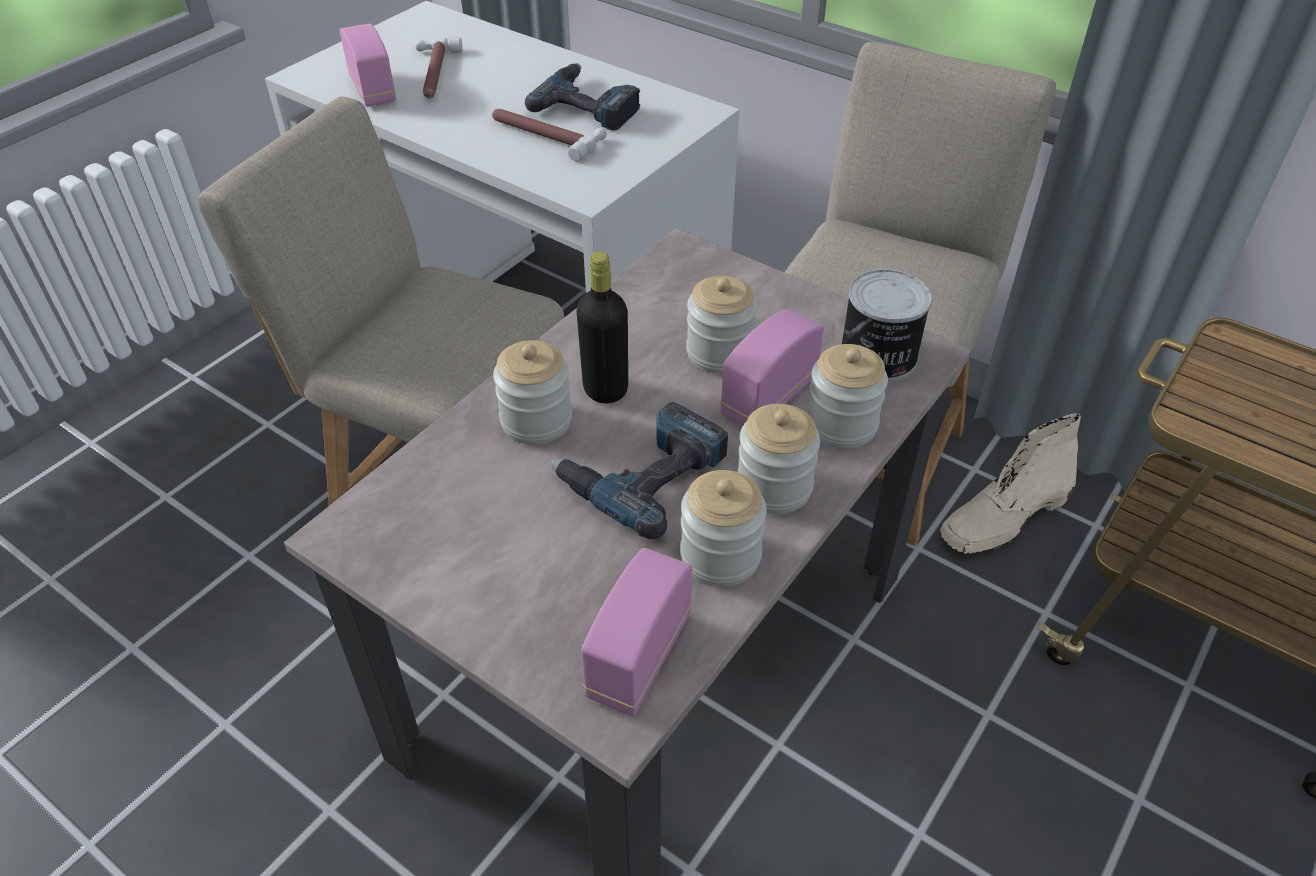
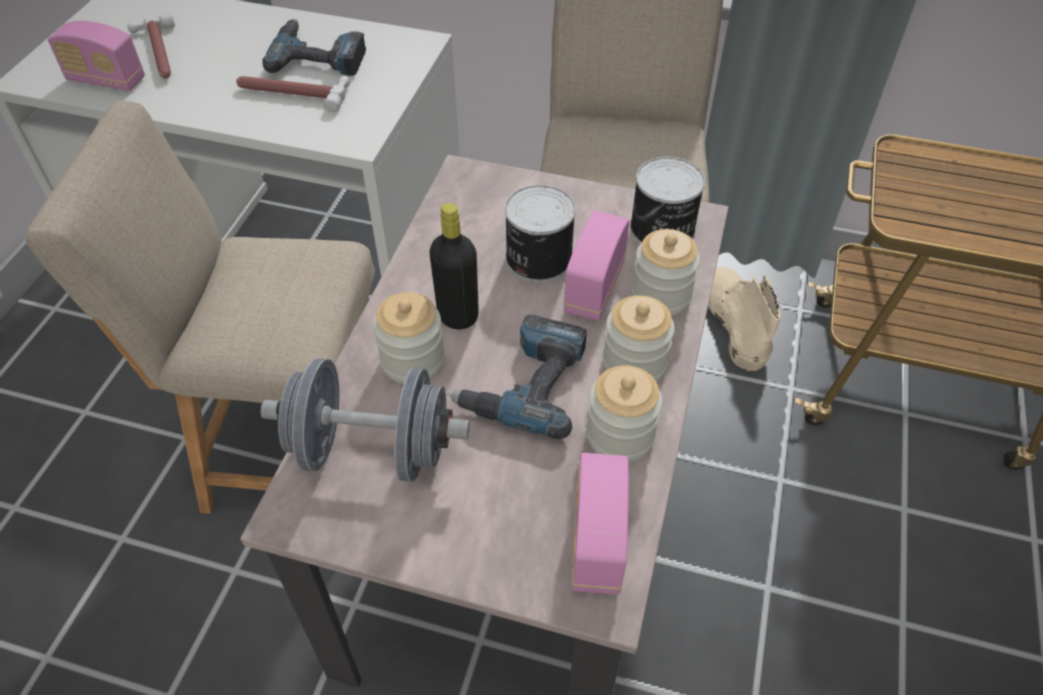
camera: 20 degrees left, 5 degrees up
radio [339,24,396,107] -> radio turned 150 degrees clockwise [48,21,145,91]
jar [686,276,758,374] -> can [505,185,576,283]
beige boot [940,413,1081,554] -> beige boot turned 135 degrees clockwise [708,267,781,371]
none -> grey dumbbell [261,358,470,482]

